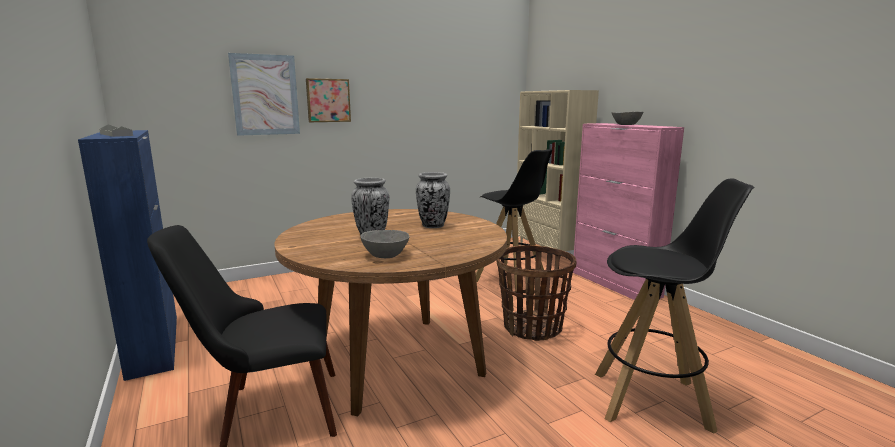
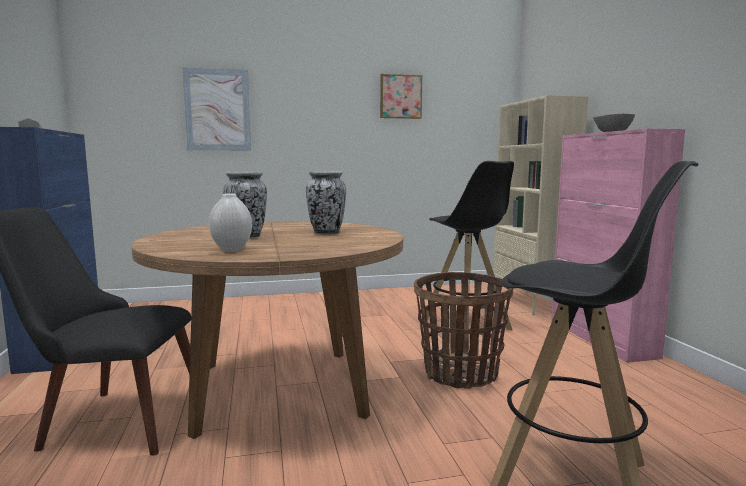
camera: 15 degrees right, 5 degrees down
picture [306,78,351,122] -> picture moved to [380,74,422,119]
grey bowl [360,230,410,258] -> white vase [209,193,252,252]

